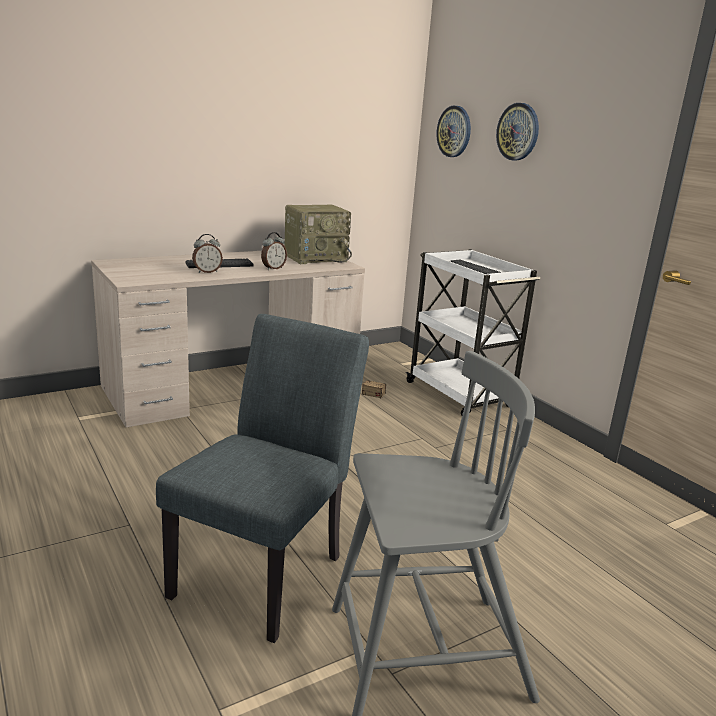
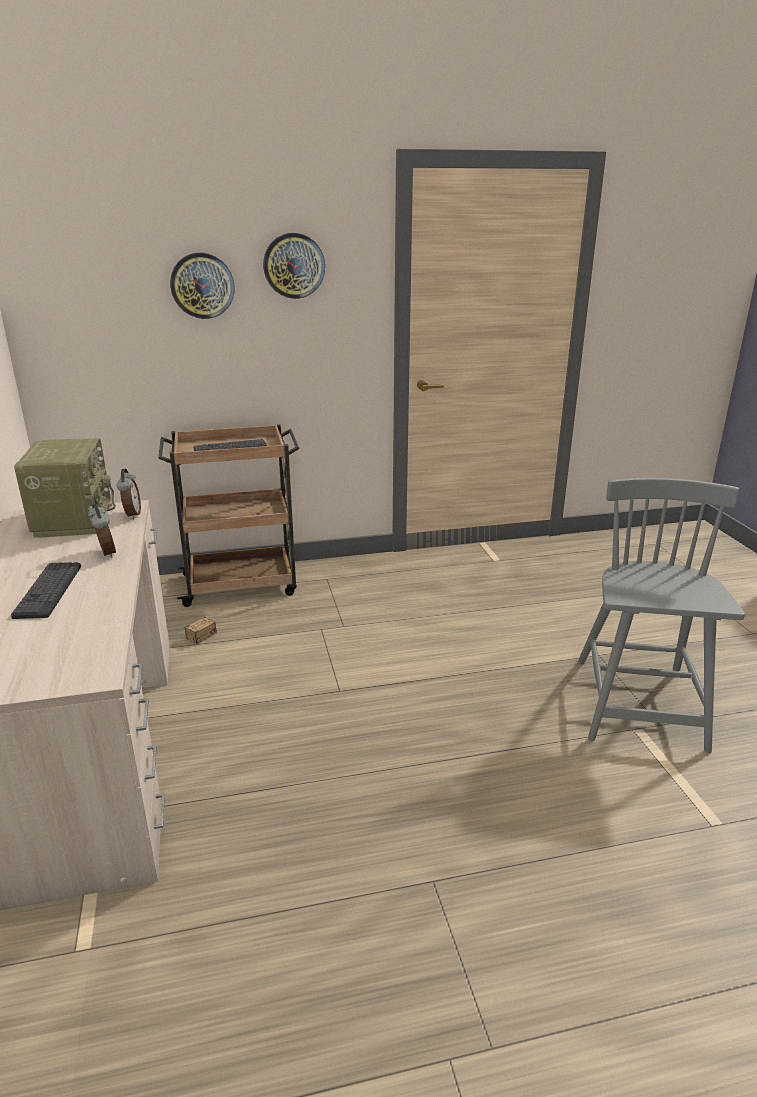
camera: 70 degrees left, 5 degrees up
grey chair [156,314,369,643] -> none
alarm clock [192,234,223,273] -> alarm clock moved to [117,468,141,519]
white cart [405,249,541,416] -> brown cart [158,425,300,607]
wall clock [436,106,471,157] -> wall clock moved to [263,233,325,299]

